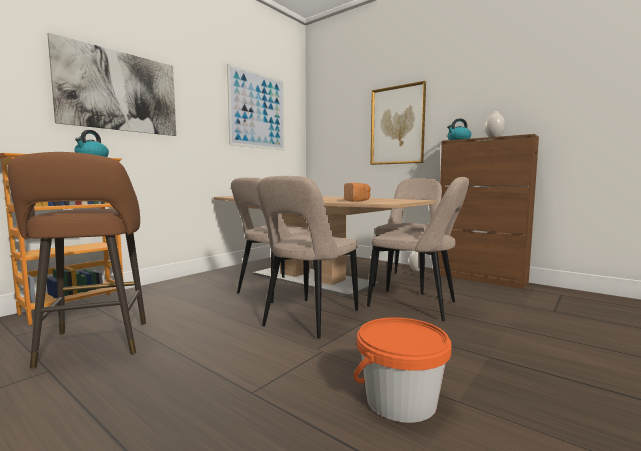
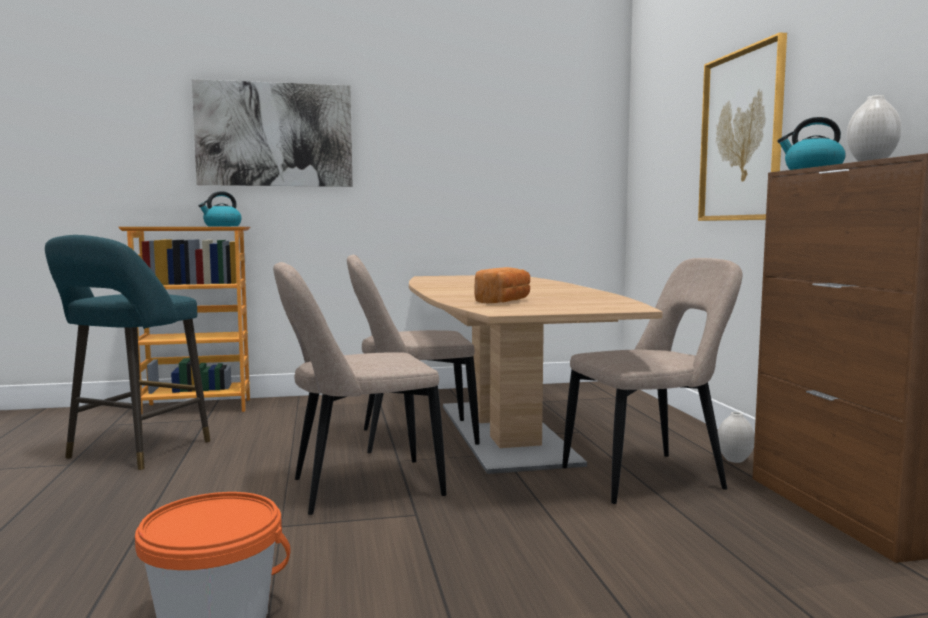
camera: 40 degrees right, 0 degrees up
brown stool [8,152,146,369] -> turquoise stool [45,235,210,470]
picture [227,64,285,150] -> none
beige chair [367,177,469,321] -> none

